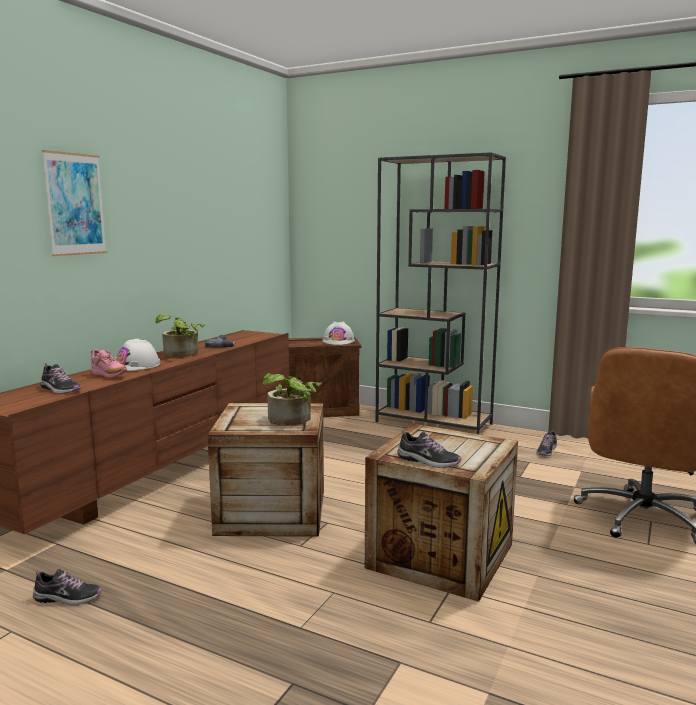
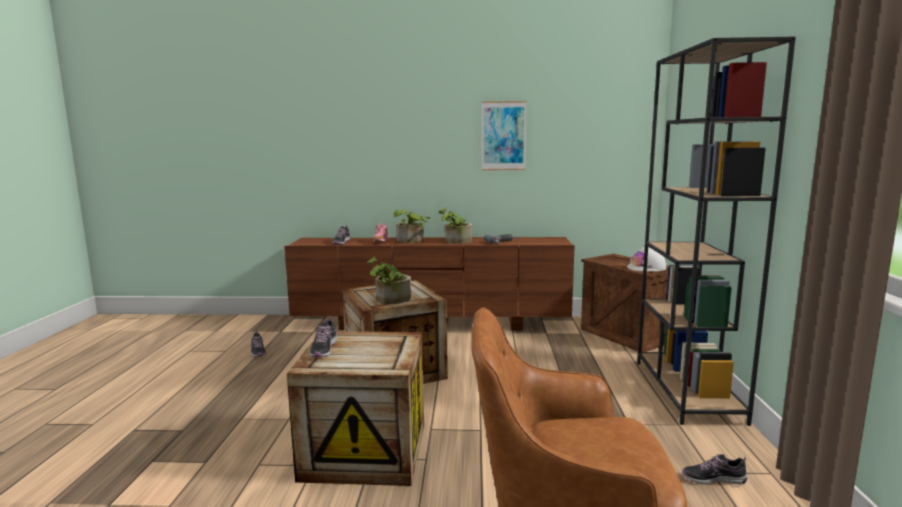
camera: 65 degrees right, 0 degrees up
picture [42,150,107,256] -> picture moved to [482,101,527,170]
white hard hat [115,338,160,371] -> potted plant [393,210,430,243]

